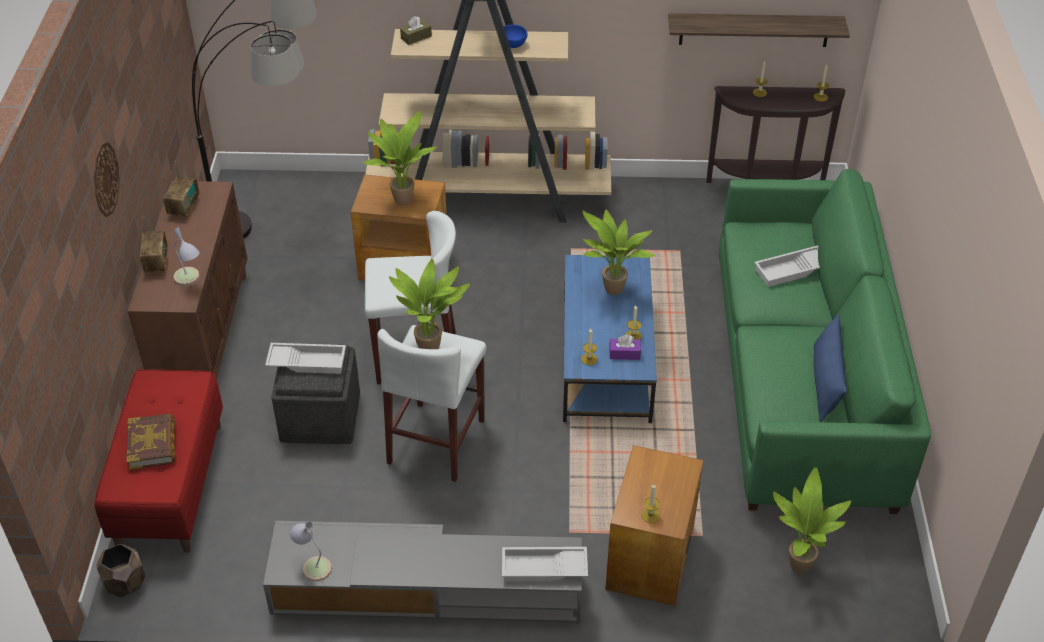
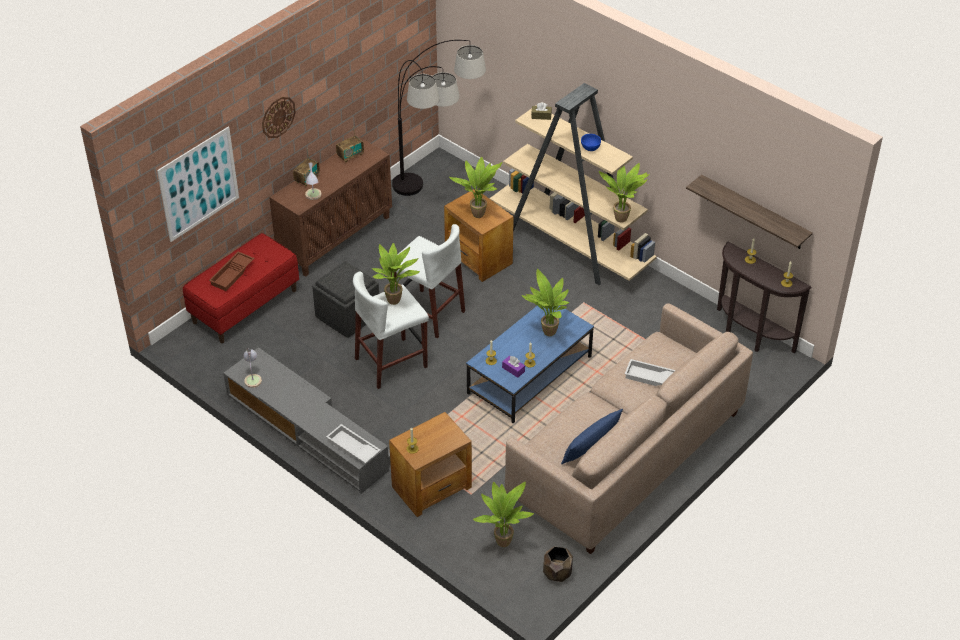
camera: 40 degrees right, 0 degrees up
brown planter [96,544,146,597] -> brown planter moved to [543,546,573,582]
book [126,413,175,470] -> brown tray [209,252,255,291]
white tray [265,343,346,374] -> none
green sofa [719,169,931,514] -> beige sofa [505,303,753,554]
none -> picture [157,127,239,242]
none -> potted plant [599,163,650,223]

